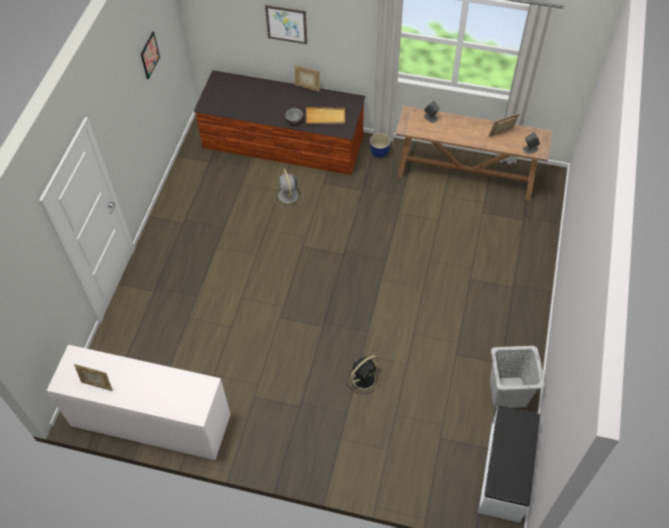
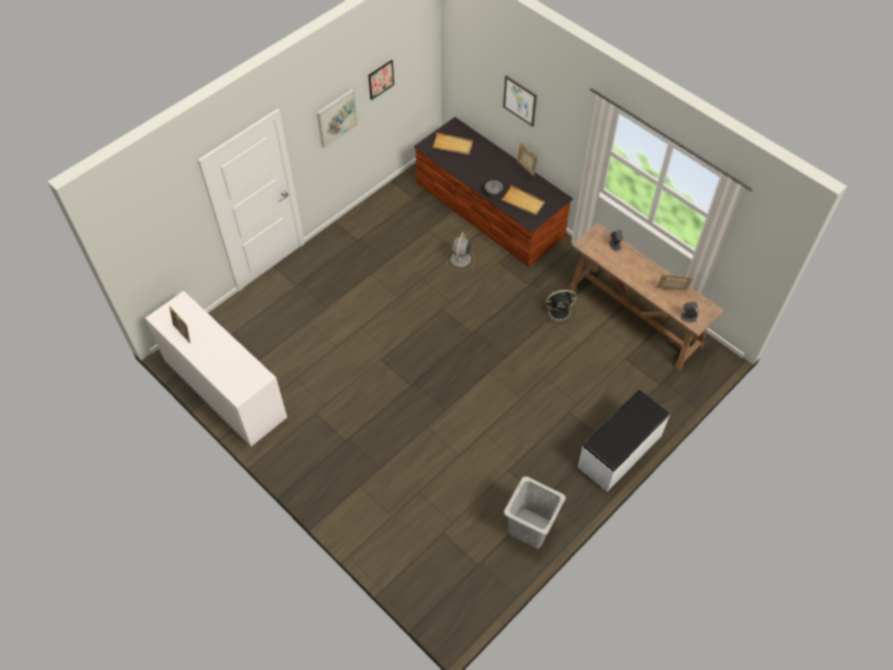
camera: 30 degrees right, 0 degrees up
black fan [346,355,382,394] -> black fan moved to [543,290,577,324]
planter [370,133,391,158] -> none
white bench [478,405,540,523] -> white bench moved to [578,390,670,492]
none -> picture [317,89,358,148]
none -> beige tray [432,133,473,155]

